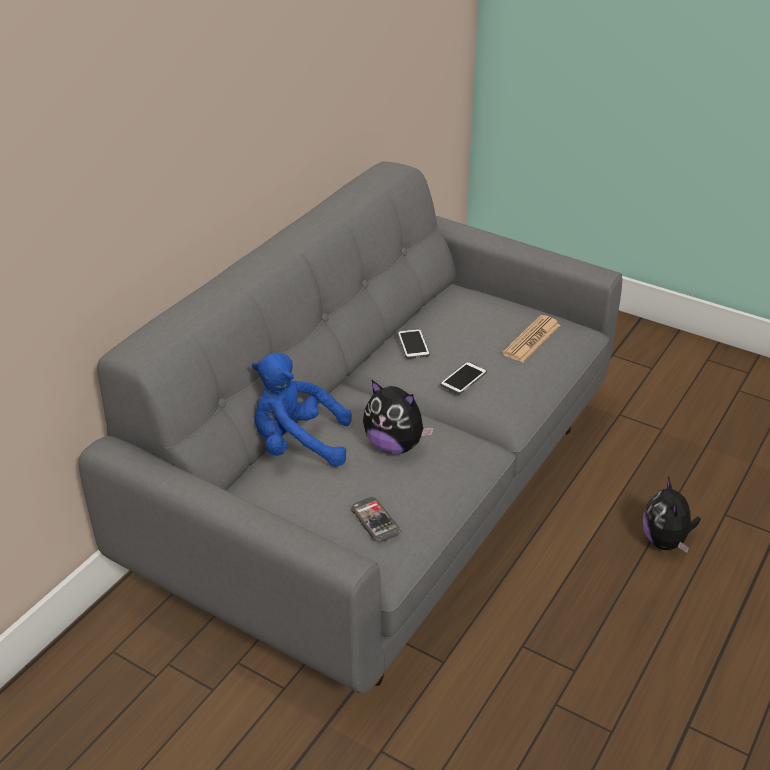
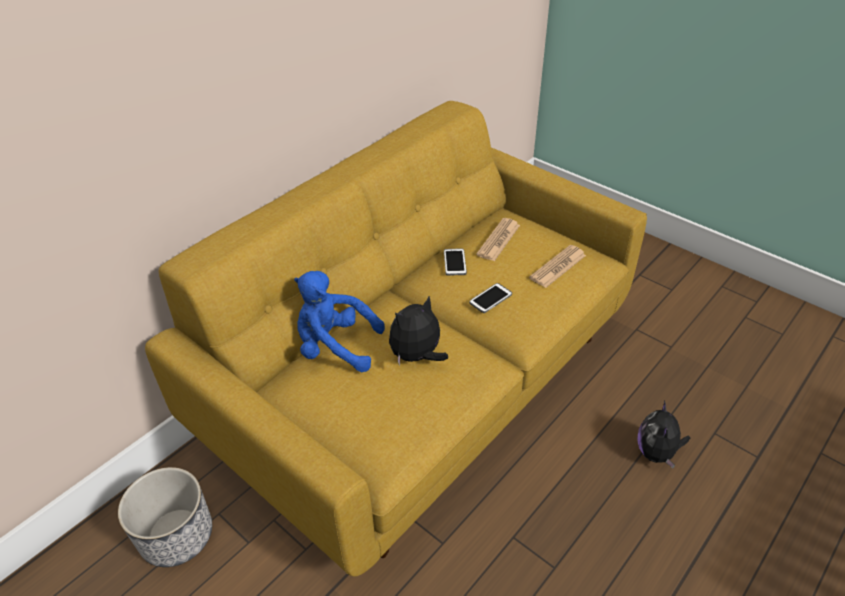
camera: 10 degrees right, 5 degrees up
grey sofa [78,162,622,694] -> yellow sofa [145,101,647,577]
phone [351,497,401,542] -> none
plush toy [363,379,434,454] -> plush toy turned 105 degrees clockwise [389,295,448,366]
none -> planter [118,467,212,567]
none -> newspaper [476,218,520,261]

